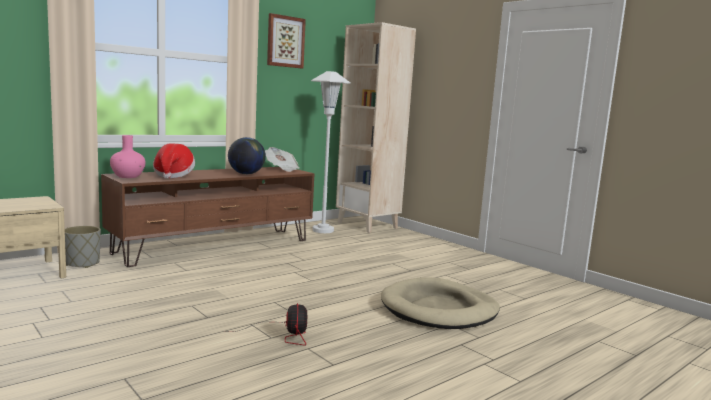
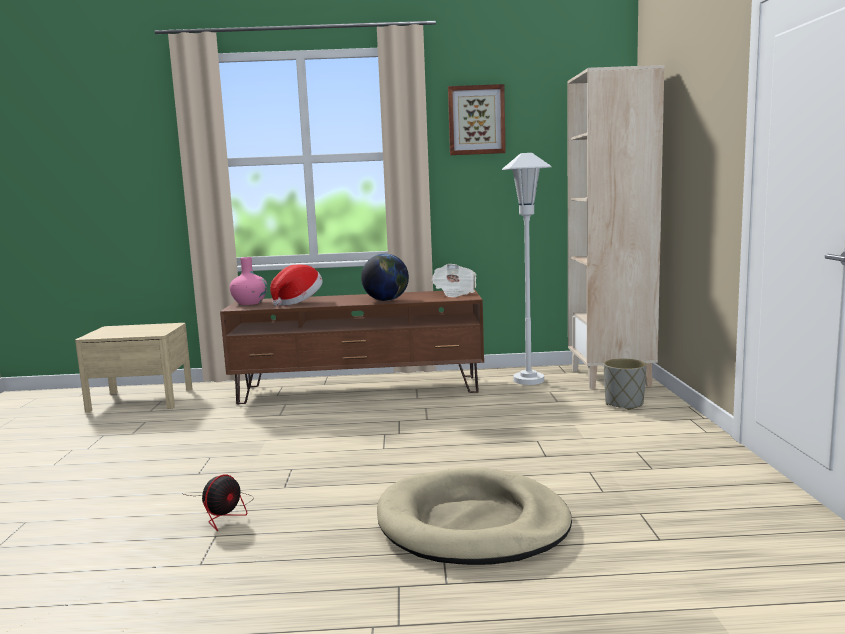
camera: 40 degrees right, 0 degrees up
grey planter [65,226,101,268] -> grey planter moved to [604,359,647,410]

